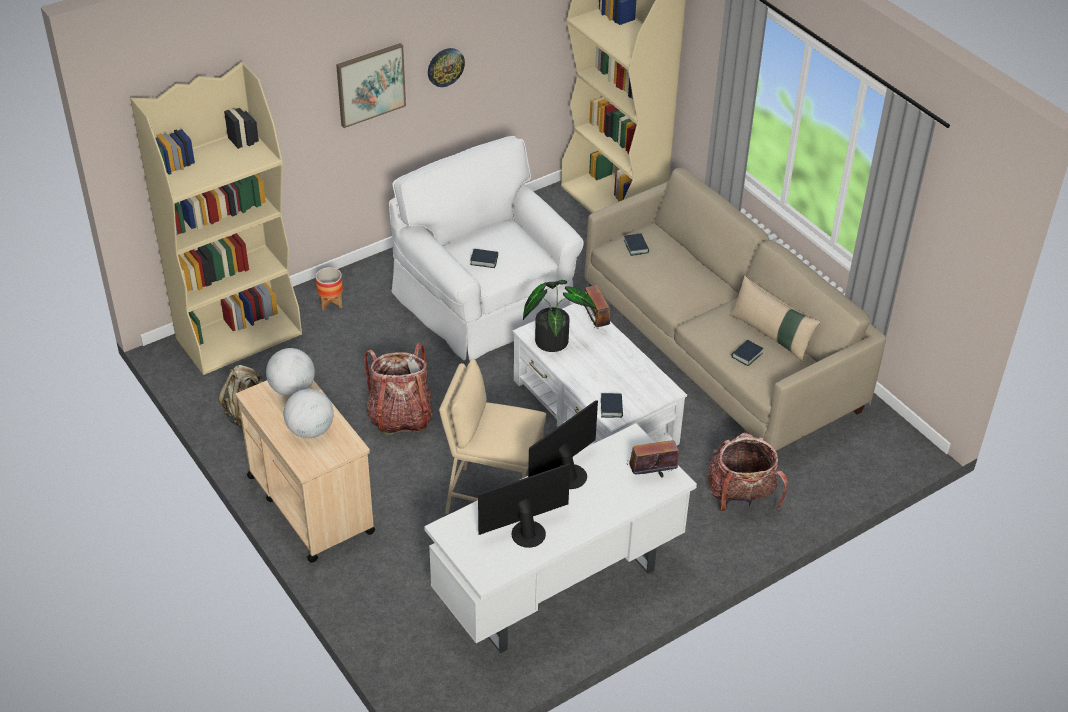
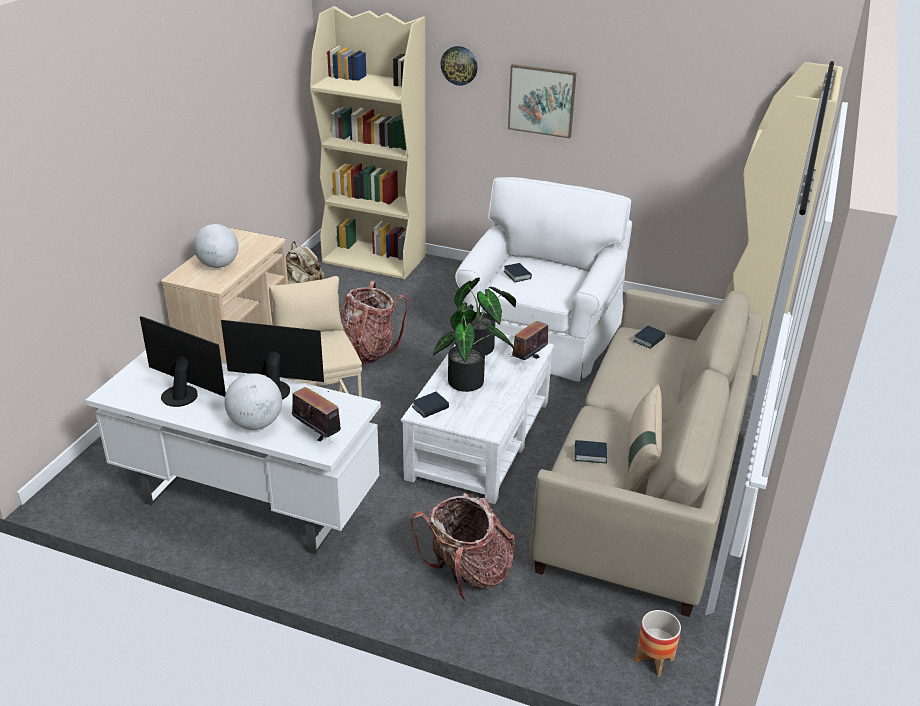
camera: 55 degrees right, 10 degrees down
globe [266,348,315,396] -> globe moved to [224,373,282,430]
planter [315,267,343,311] -> planter moved to [635,610,681,677]
wall clock [428,48,465,87] -> wall clock moved to [441,46,478,86]
none -> potted plant [433,309,515,392]

